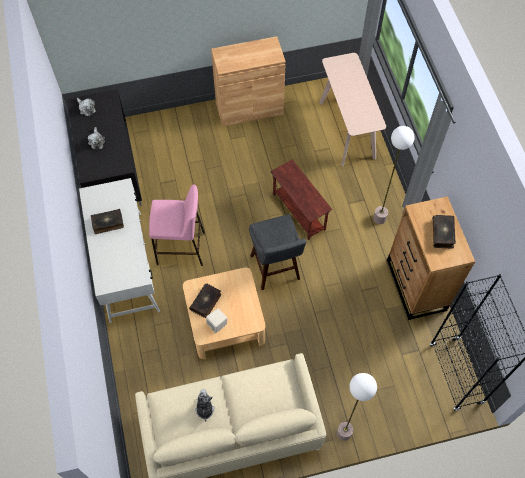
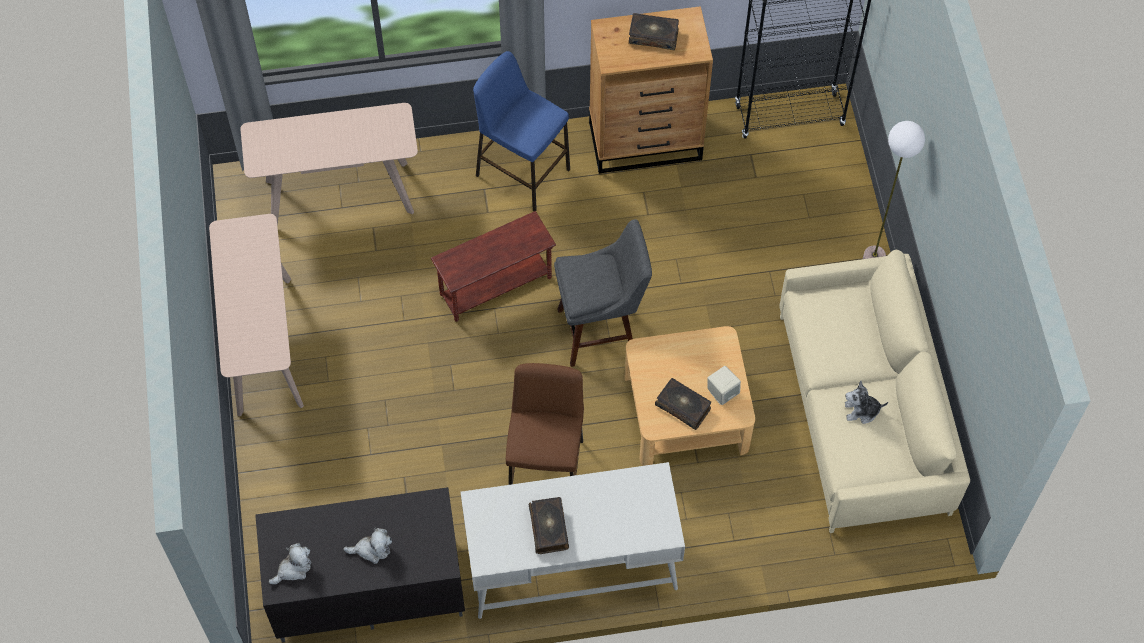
camera: 85 degrees left, 0 degrees up
pink stool [149,185,205,266] -> brown stool [506,363,584,485]
brown cabinet [211,36,286,127] -> beige console table [209,214,304,416]
floor lamp [373,126,415,224] -> blue stool [473,51,570,211]

